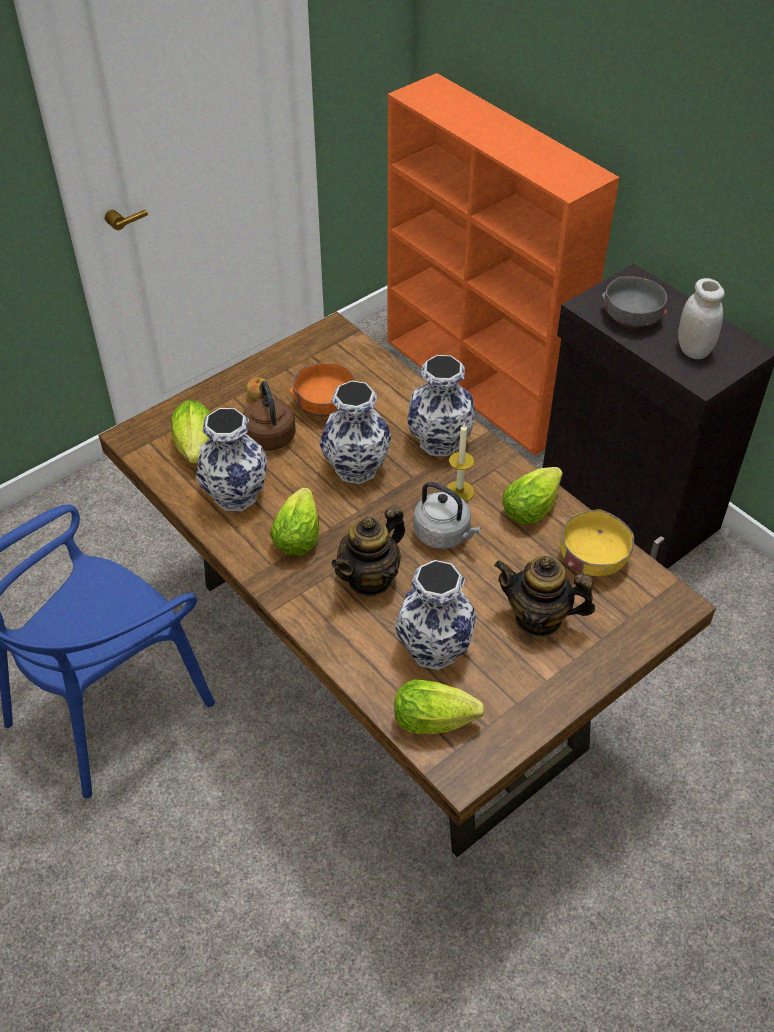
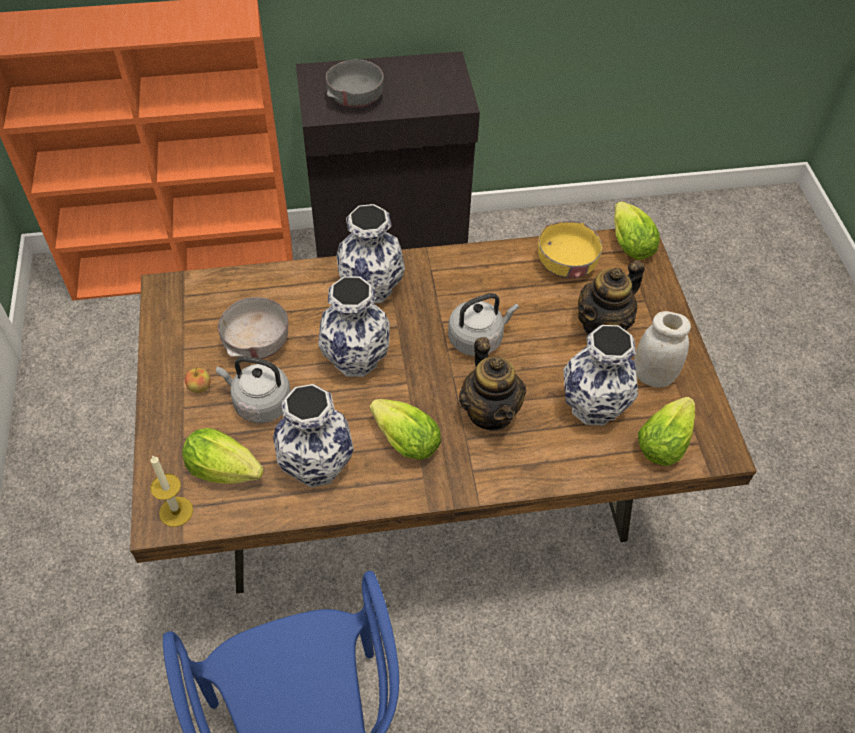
camera: 60 degrees left, 5 degrees up
brown kettle [243,381,296,451] -> grey kettle [216,356,291,423]
orange bowl [290,363,356,417] -> grey bowl [218,297,288,359]
candle [446,424,474,502] -> candle moved to [150,455,193,527]
lettuce [502,467,563,525] -> lettuce moved to [614,201,660,260]
white jar [678,278,725,359] -> white jar moved to [634,311,691,387]

